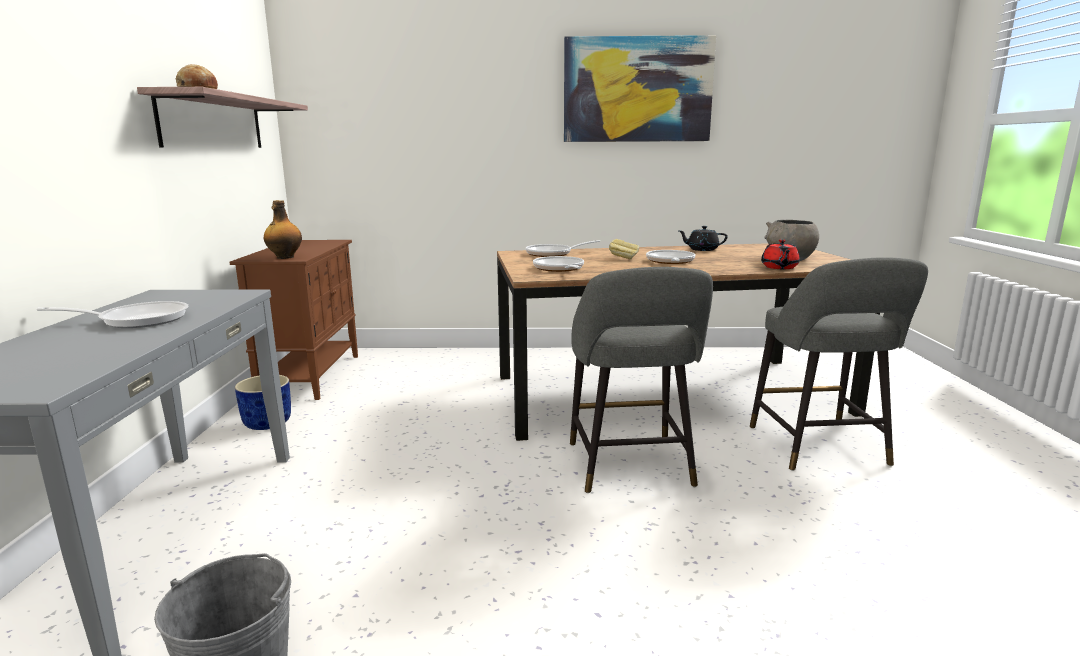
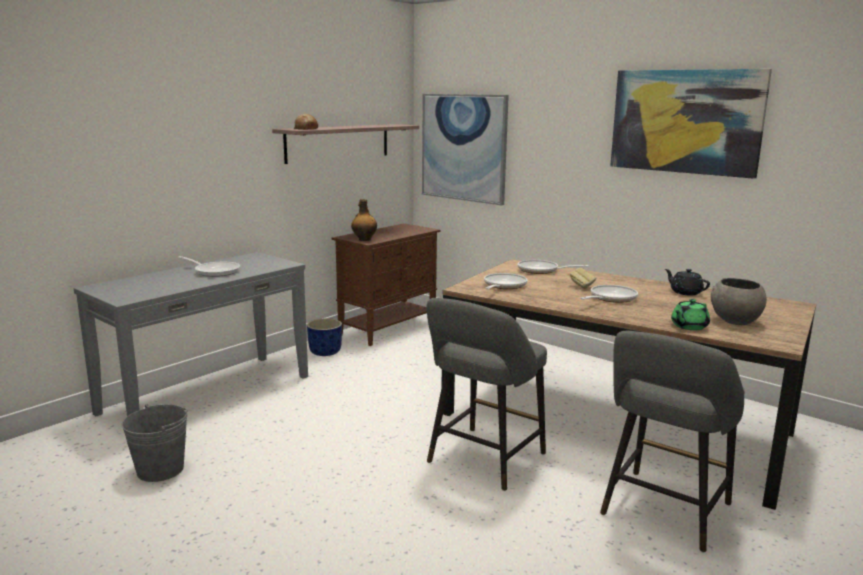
camera: 40 degrees right, 0 degrees up
red teapot [761,239,800,269] -> green teapot [671,299,710,330]
none -> picture [422,94,509,205]

